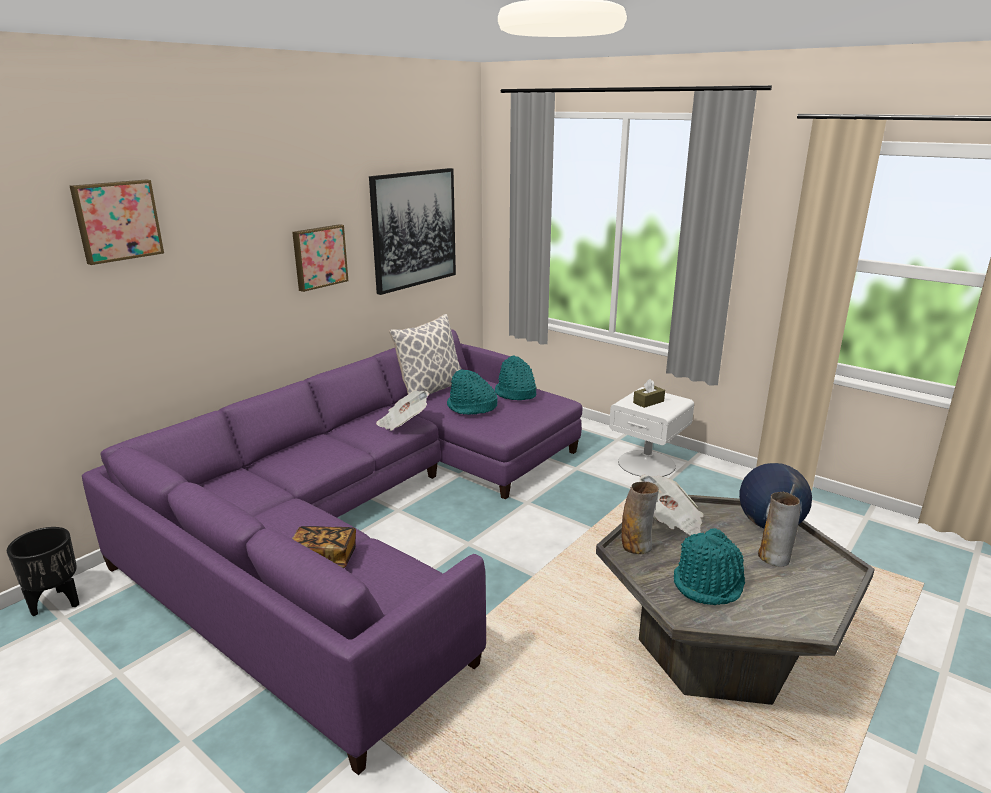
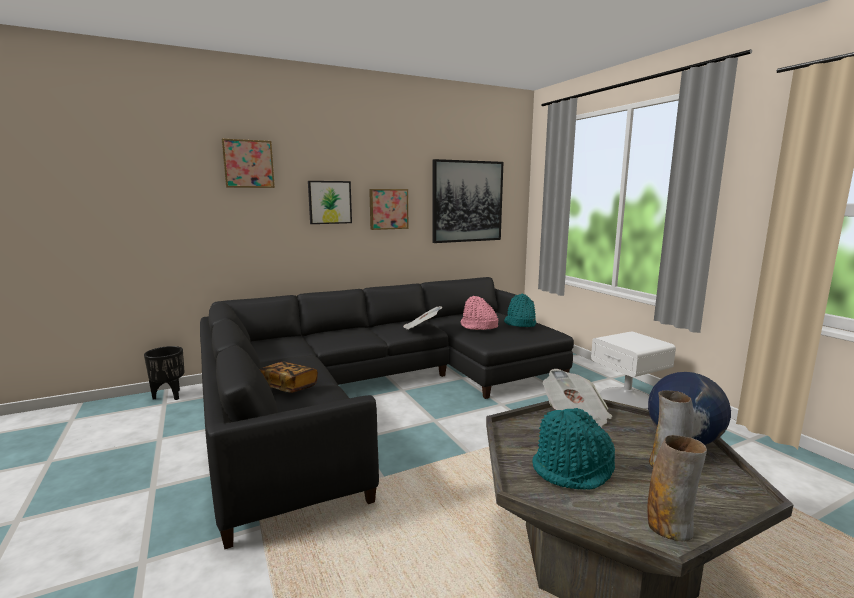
camera: 25 degrees right, 10 degrees down
purple sofa [82,330,582,775] -> black sofa [200,277,574,549]
pillow [389,314,461,395] -> none
turquoise hat [447,369,498,415] -> pink hat [460,296,498,330]
vase [622,482,659,554] -> vase moved to [647,435,707,542]
brown tissue box [633,379,665,408] -> none
none -> picture [308,181,352,224]

